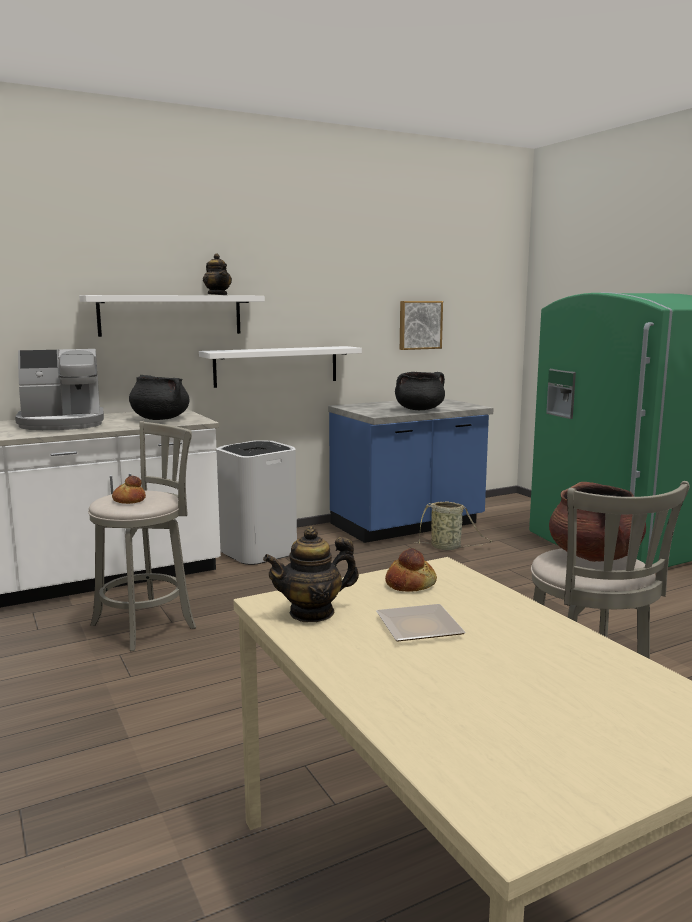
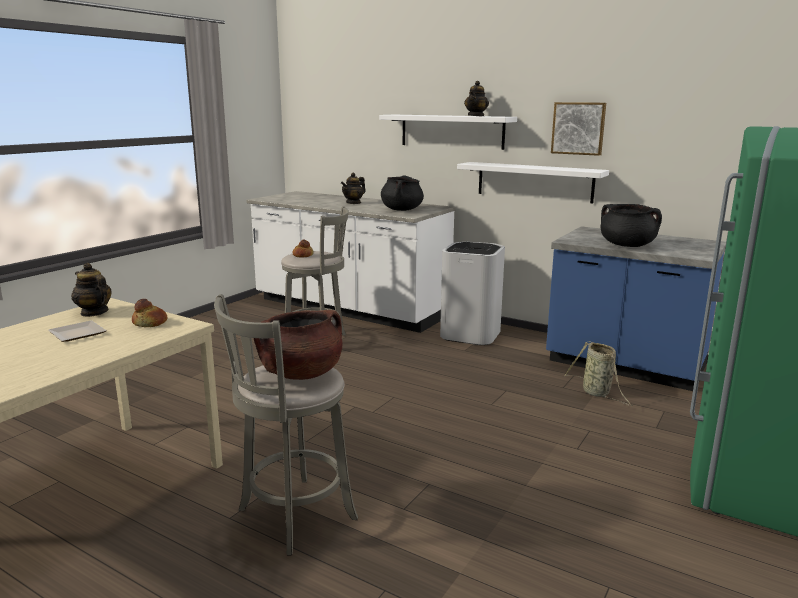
camera: 60 degrees right, 5 degrees up
coffee machine [15,349,104,430] -> teapot [341,172,366,204]
picture [400,301,443,350] -> picture moved to [551,102,606,156]

